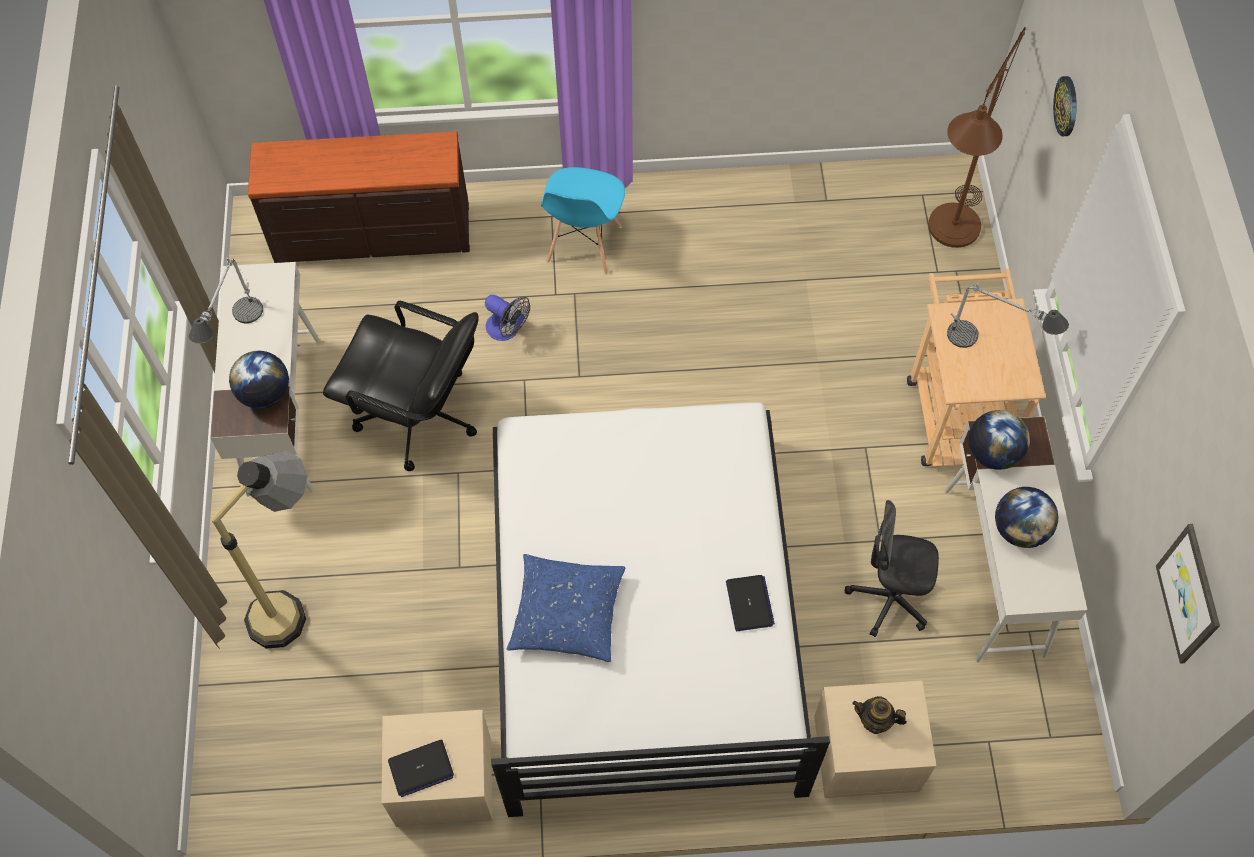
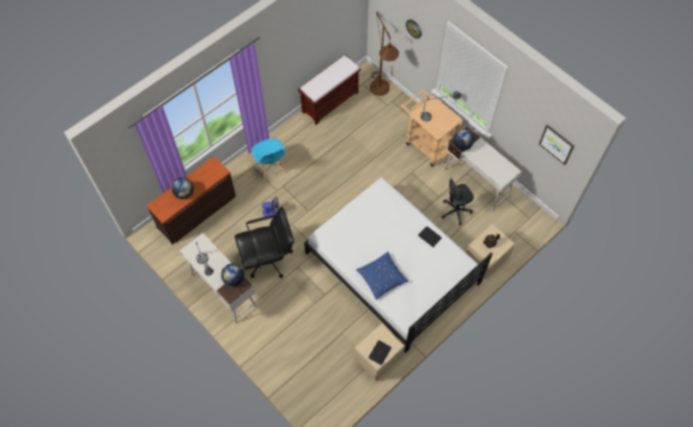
camera: 40 degrees left, 0 degrees up
floor lamp [211,451,308,649] -> none
globe [995,487,1058,548] -> globe moved to [172,178,194,199]
none -> brown bench [298,55,361,125]

